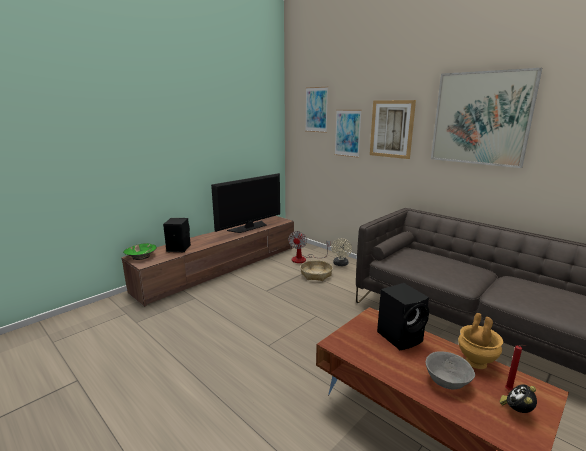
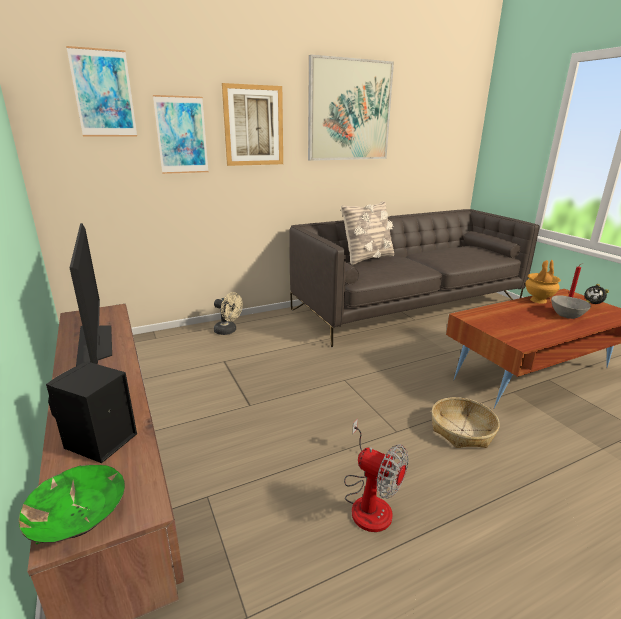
camera: 70 degrees left, 5 degrees up
fan [288,231,330,263] -> fan moved to [344,419,409,532]
basket [300,260,333,281] -> basket moved to [432,397,500,448]
black speaker [377,283,429,350] -> none
none -> beige pillow [341,201,394,265]

